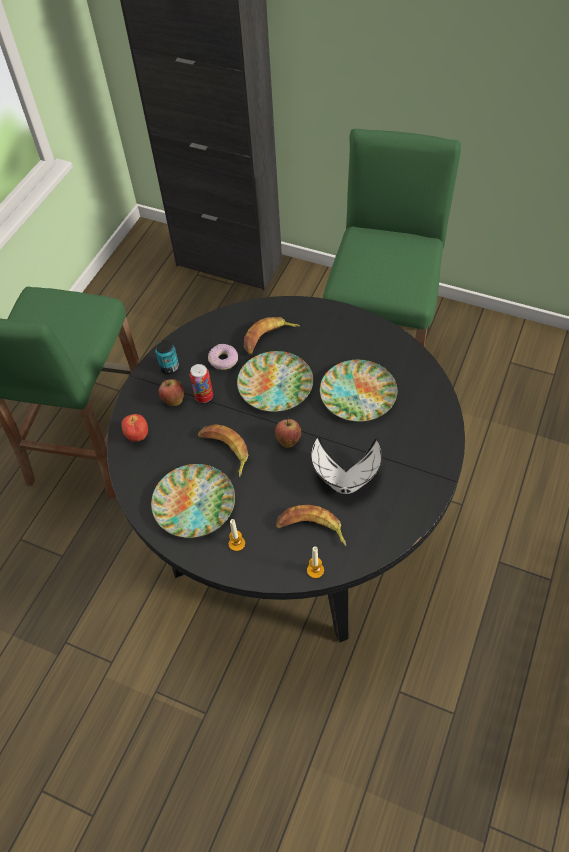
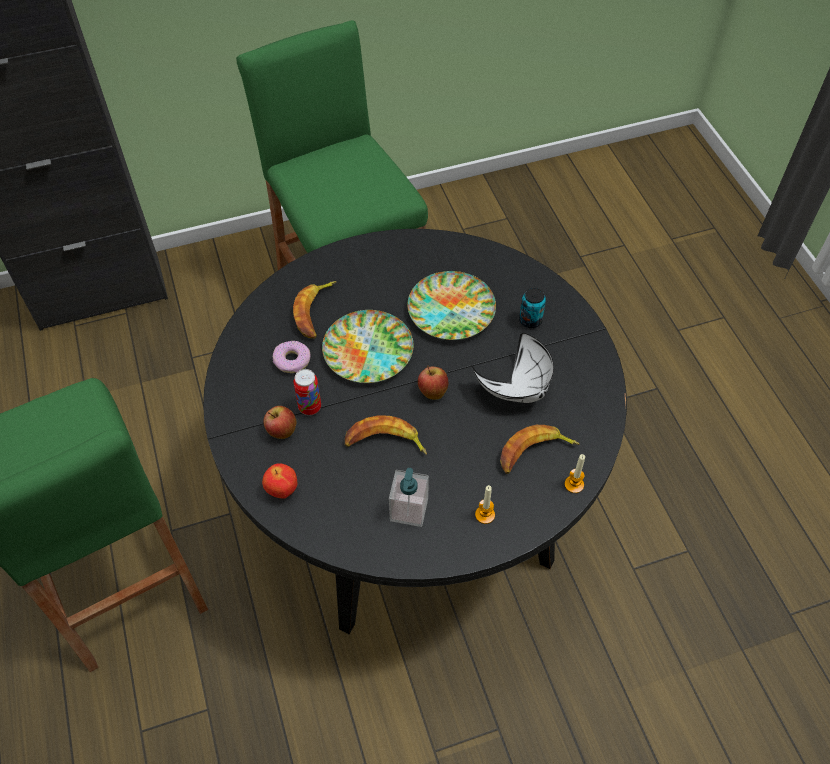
camera: 45 degrees left, 0 degrees up
plate [151,464,235,538] -> soap dispenser [389,468,429,527]
can [155,340,179,374] -> can moved to [519,288,546,328]

